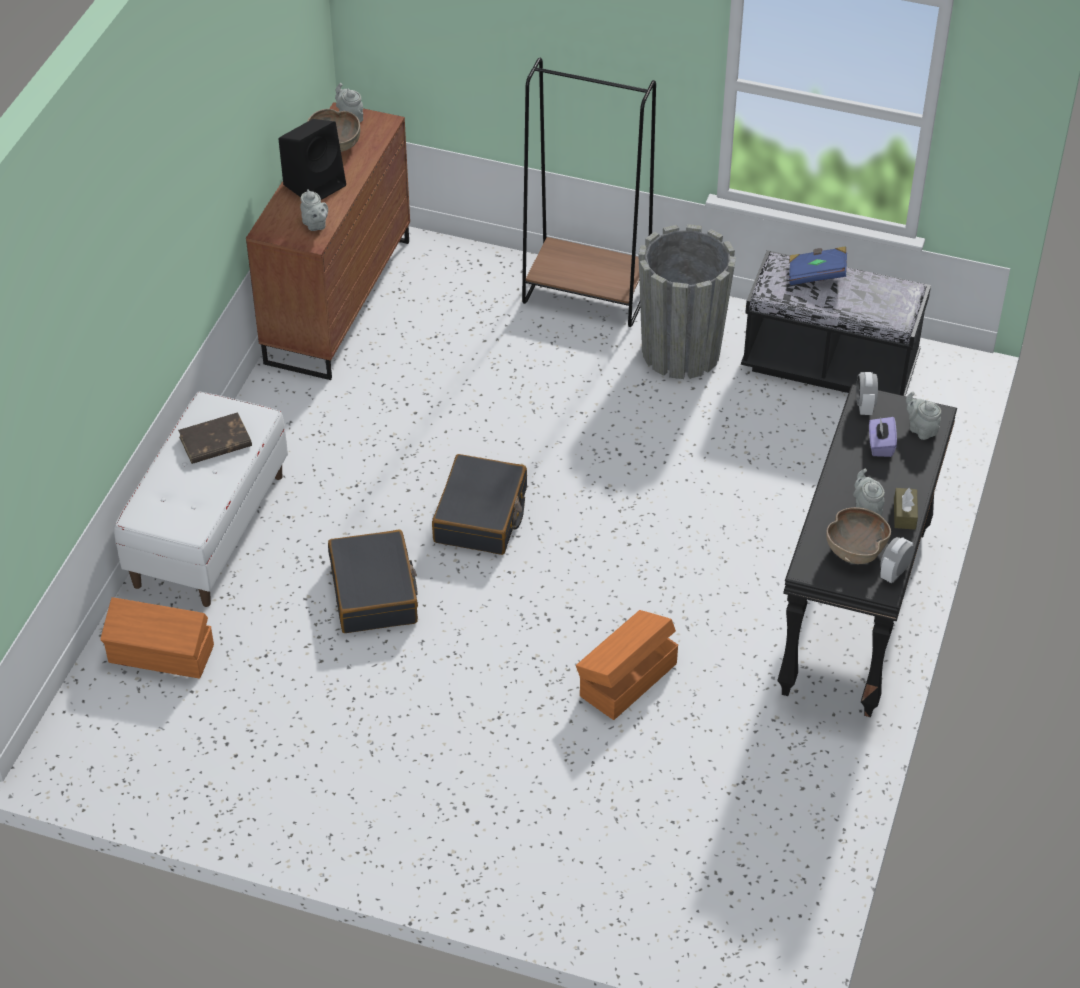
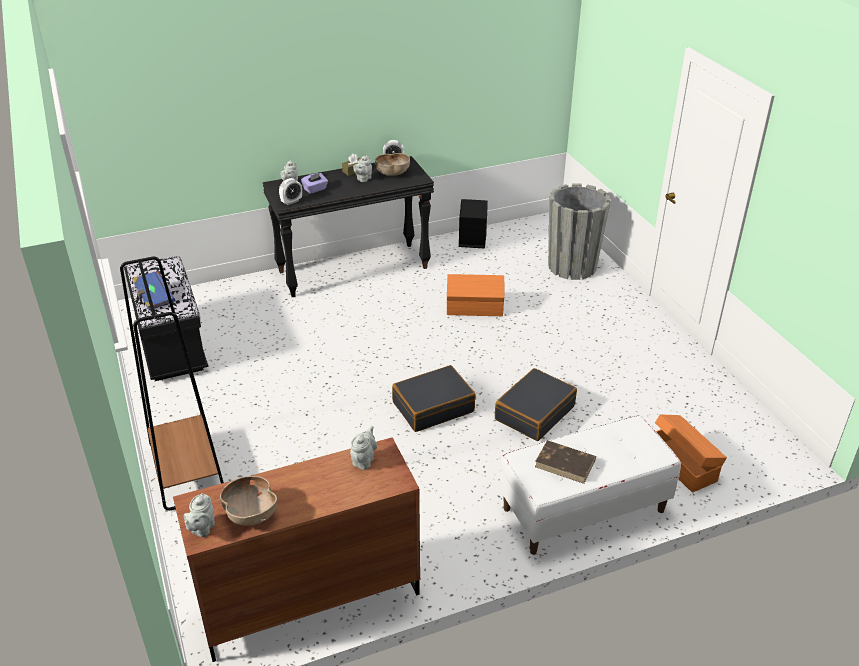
camera: 130 degrees left, 10 degrees down
black speaker [279,119,346,200] -> black speaker moved to [459,199,488,248]
grey planter [638,224,736,379] -> grey planter moved to [548,183,611,280]

